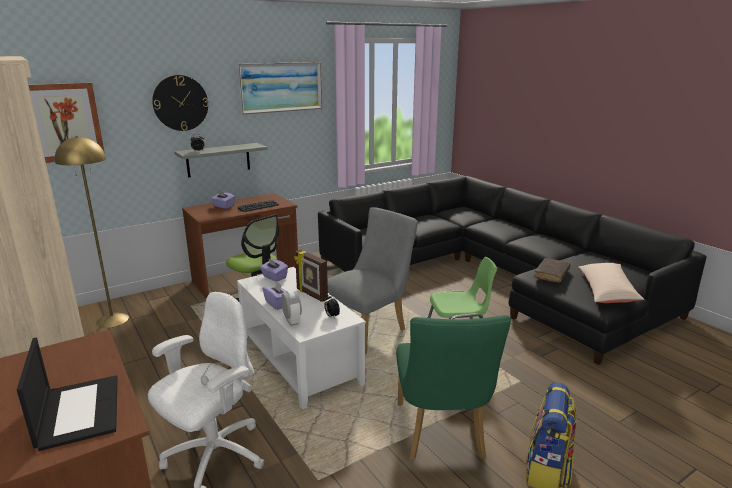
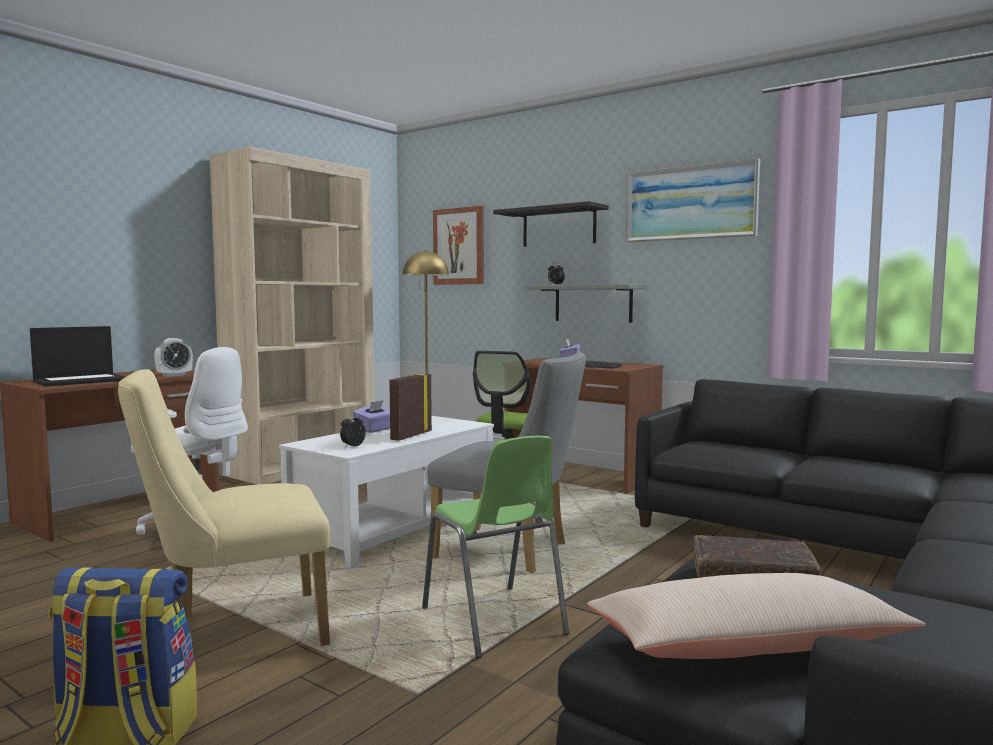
camera: 70 degrees right, 15 degrees down
wall clock [152,75,209,131] -> black shelf [493,201,609,247]
purple tissue box [260,258,288,282] -> none
alarm clock [281,290,302,326] -> alarm clock moved to [154,338,193,377]
green chair [396,315,511,460] -> beige chair [118,369,330,646]

